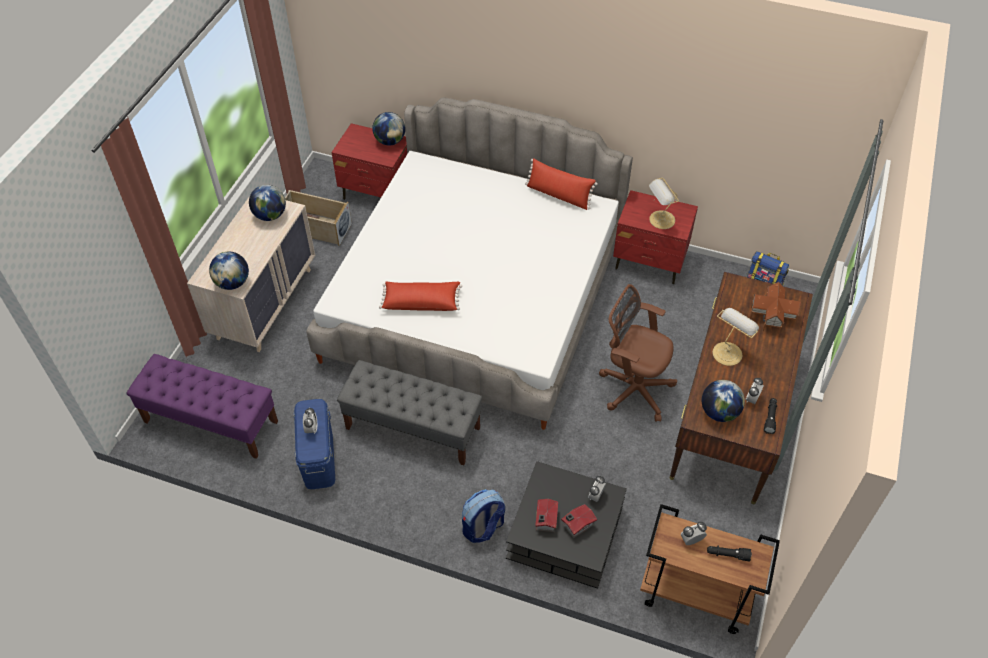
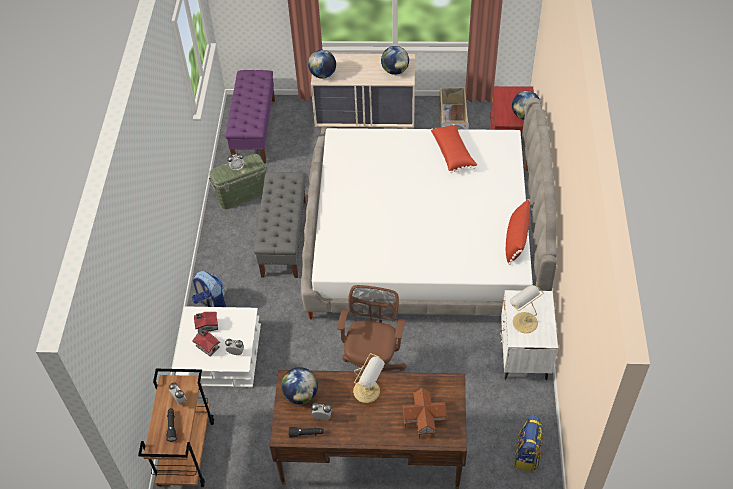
camera: 75 degrees right, 0 degrees up
blue storage box [294,399,335,489] -> green storage box [209,154,267,210]
red pillow [379,281,462,311] -> red pillow moved to [431,124,477,173]
black coffee table [506,461,627,589] -> white coffee table [173,306,261,387]
red nightstand [613,190,698,284] -> white nightstand [500,290,558,380]

